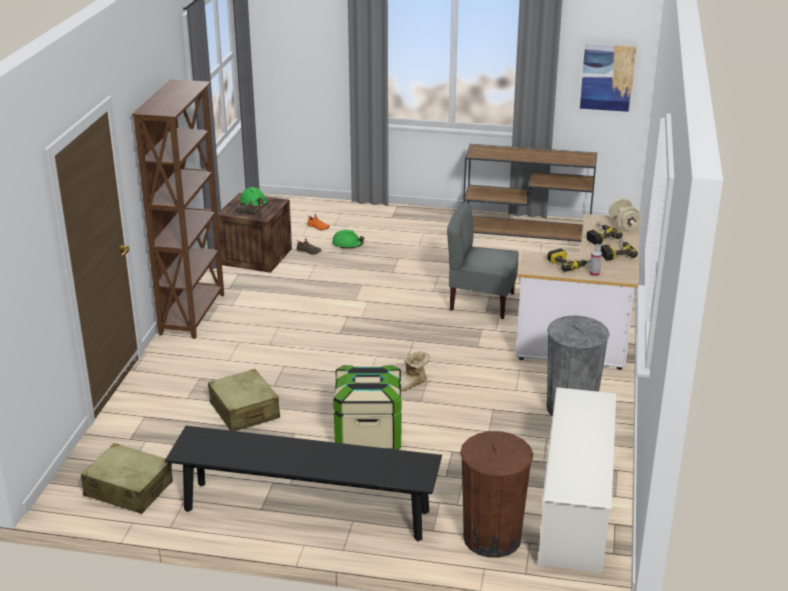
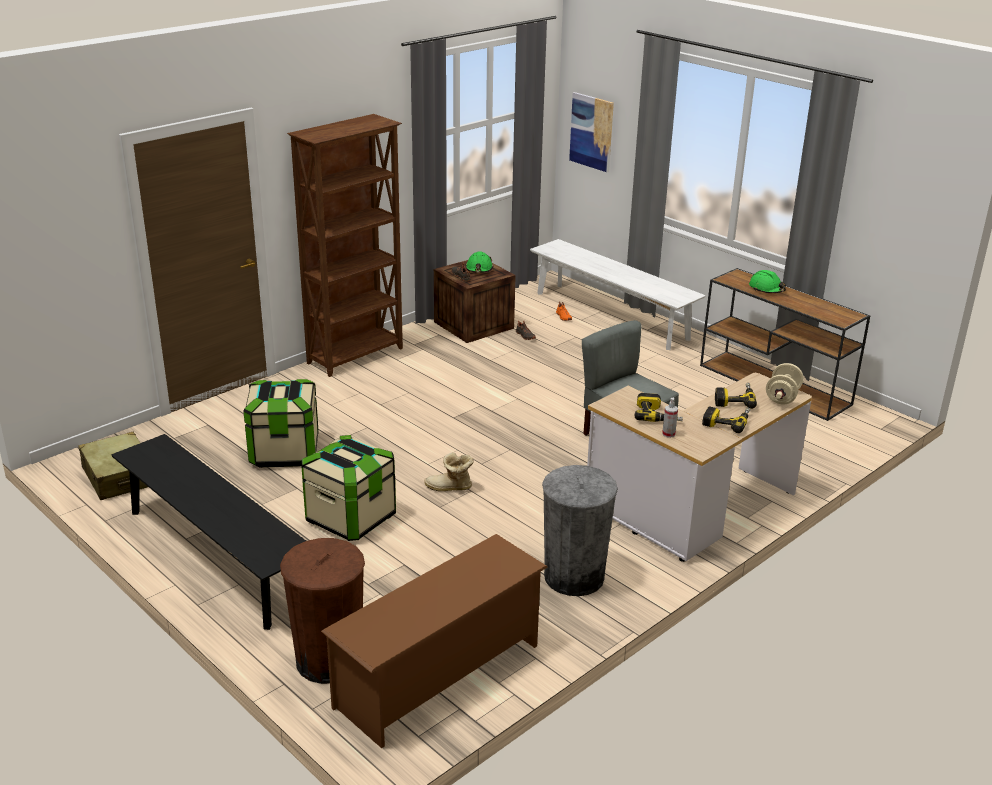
camera: 35 degrees right, 0 degrees up
beige suitcase [208,369,280,431] -> storage box [243,379,319,468]
green hard hat [332,230,364,248] -> green hard hat moved to [749,270,786,293]
white shoe rack [538,387,616,573] -> brown shoe rack [321,534,548,748]
picture [580,43,636,112] -> picture moved to [569,92,614,172]
none -> white bench [530,239,706,350]

